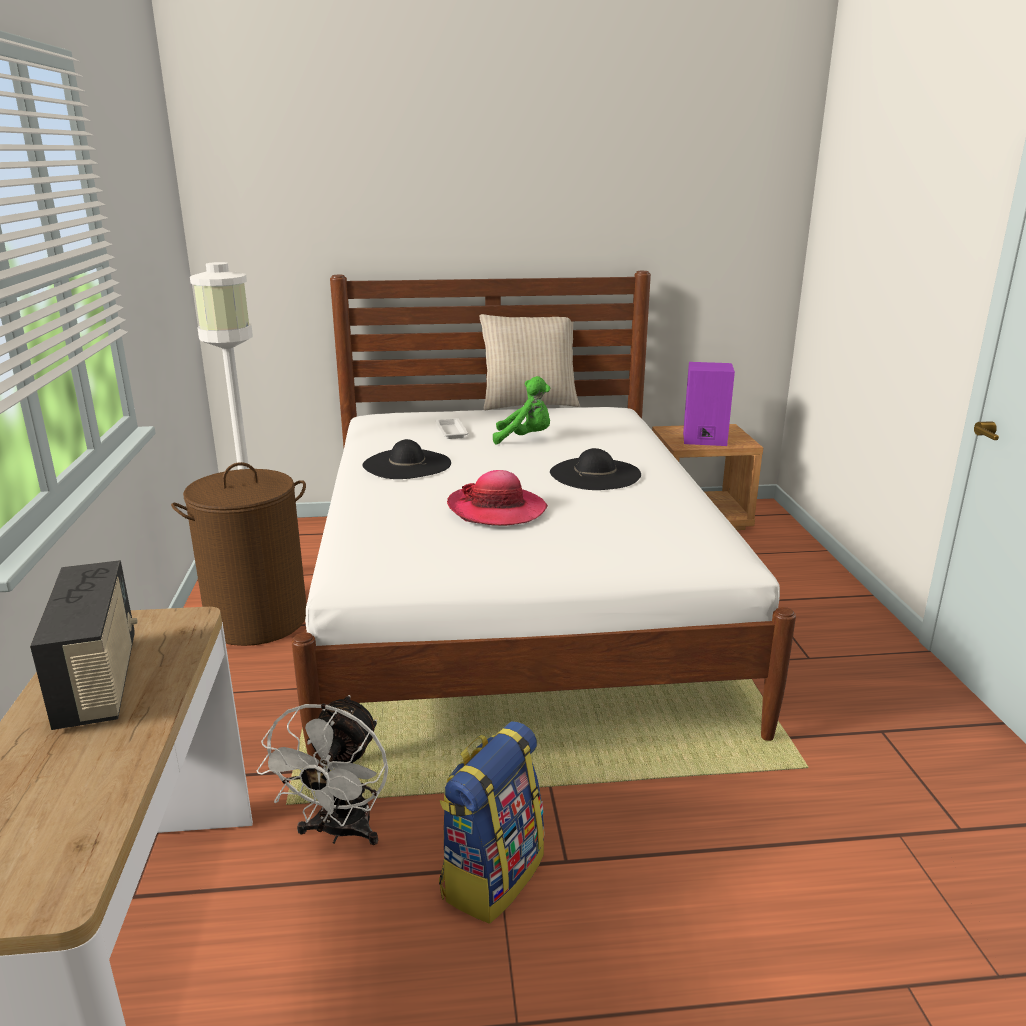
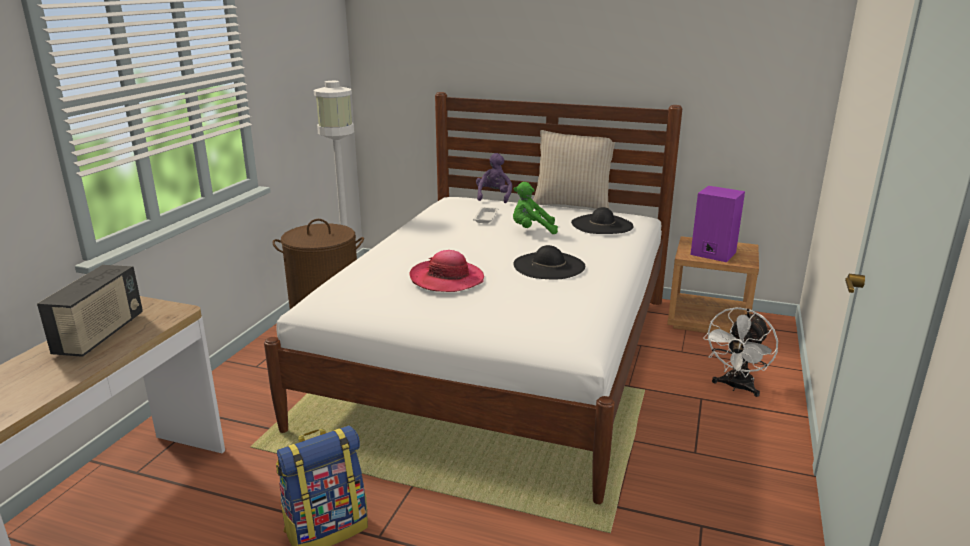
camera: 25 degrees right, 0 degrees up
white fan [257,695,388,845] -> white fan moved to [703,307,778,397]
black hat [362,439,451,479] -> black hat moved to [571,207,634,234]
green plush toy [493,376,550,444] -> green plush toy turned 150 degrees clockwise [513,182,558,234]
none -> purple plush toy [476,153,512,203]

